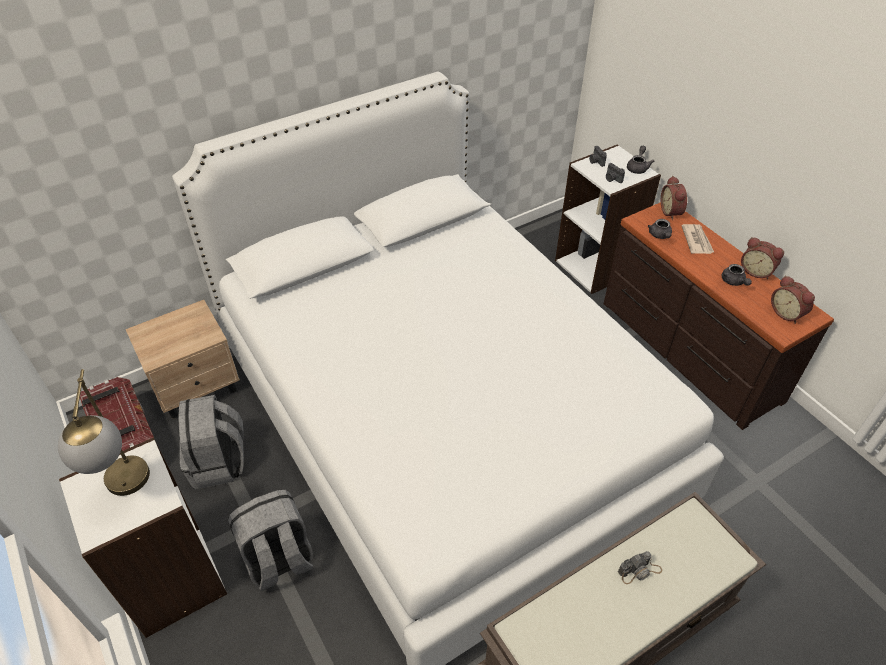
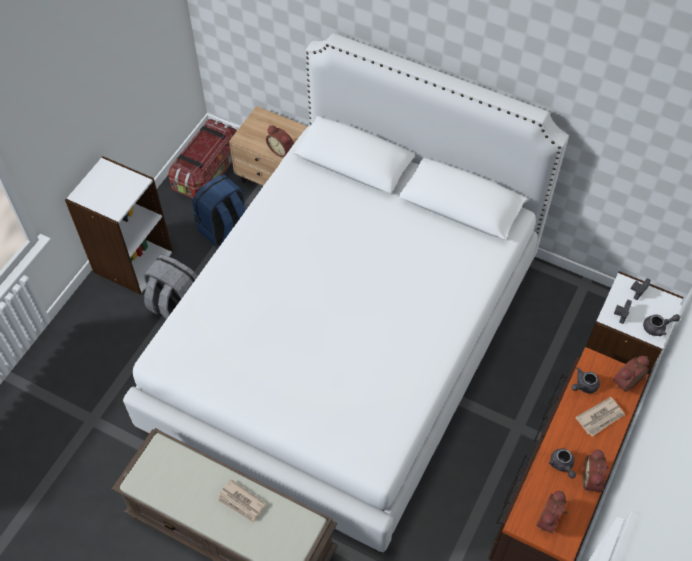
camera: 60 degrees right, 10 degrees up
table lamp [58,369,150,496] -> none
grey backpack [178,395,244,489] -> blue backpack [192,175,246,247]
camera [618,551,662,584] -> newspaper [217,479,266,523]
grey teapot [722,264,752,286] -> grey teapot turned 60 degrees counterclockwise [549,449,576,479]
none -> alarm clock [266,125,294,157]

